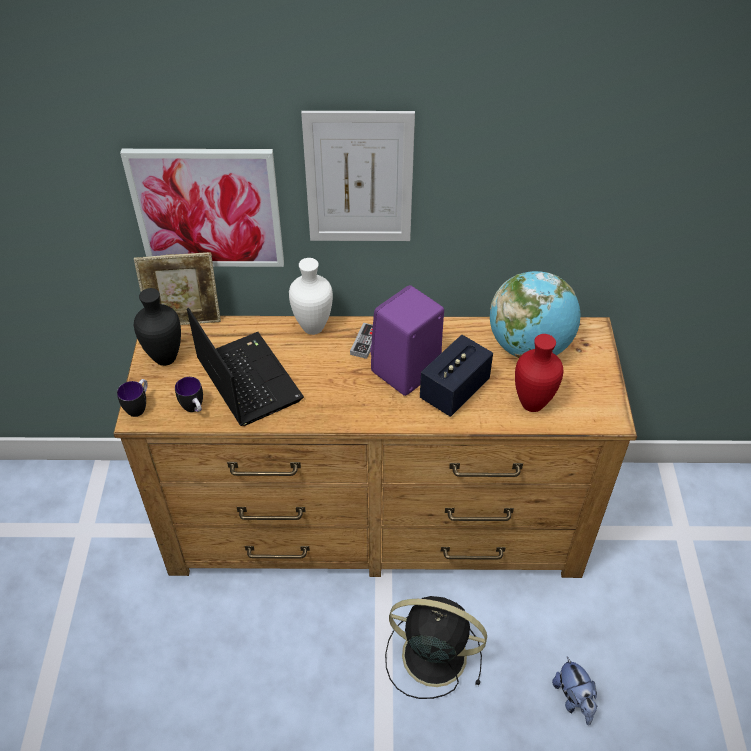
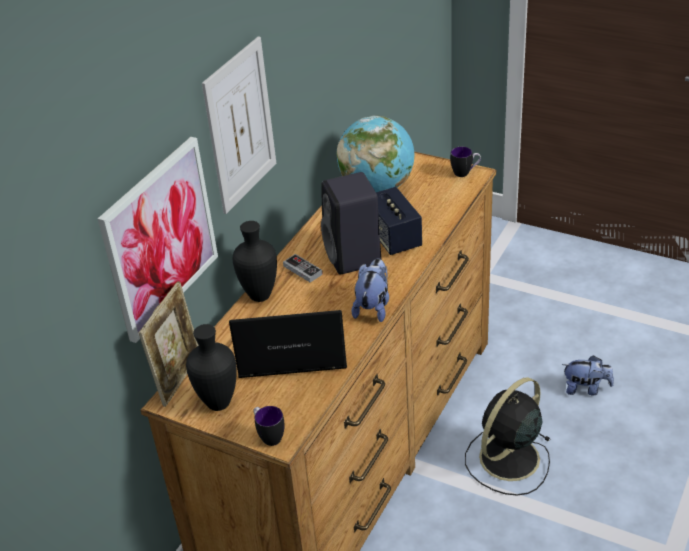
camera: 60 degrees left, 10 degrees down
mug [175,377,203,412] -> mug moved to [451,147,481,177]
white vase [289,258,333,335] -> black vase [232,221,277,302]
purple speaker [370,285,444,396] -> black speaker [321,172,382,274]
red vase [515,334,564,412] -> none
none -> plush toy [351,258,389,322]

